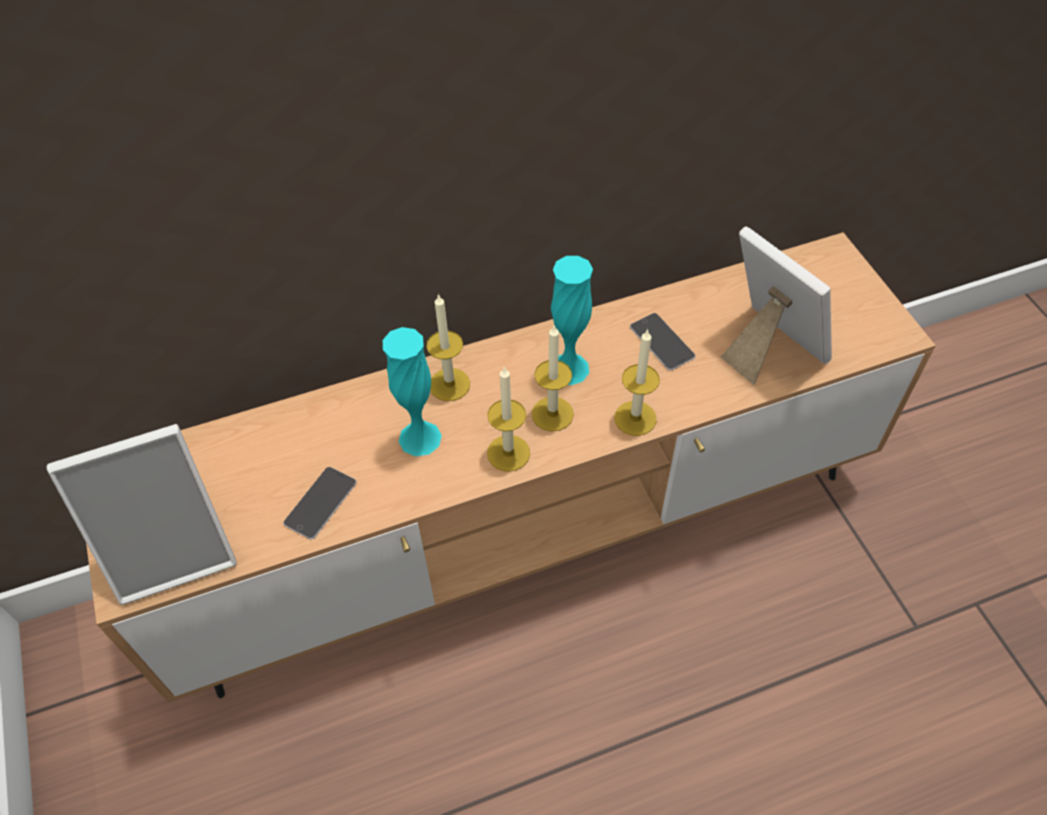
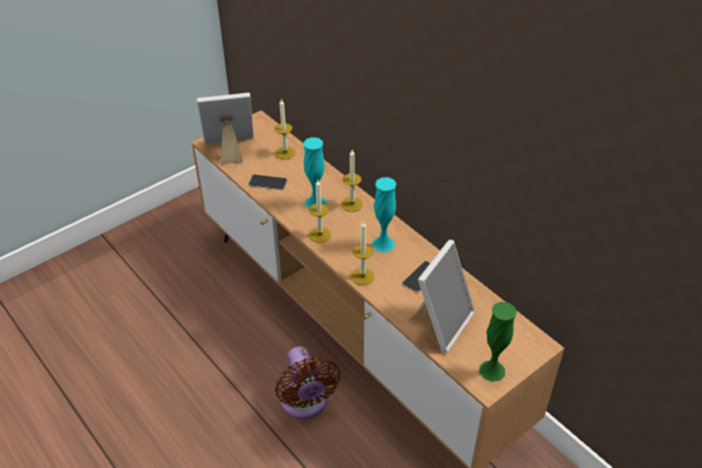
camera: 70 degrees right, 10 degrees down
picture frame [47,424,237,605] -> picture frame turned 120 degrees clockwise [197,93,254,164]
candle [532,326,574,431] -> candle moved to [275,98,295,159]
none -> brown fan [275,346,341,419]
none -> green vase [479,302,517,382]

